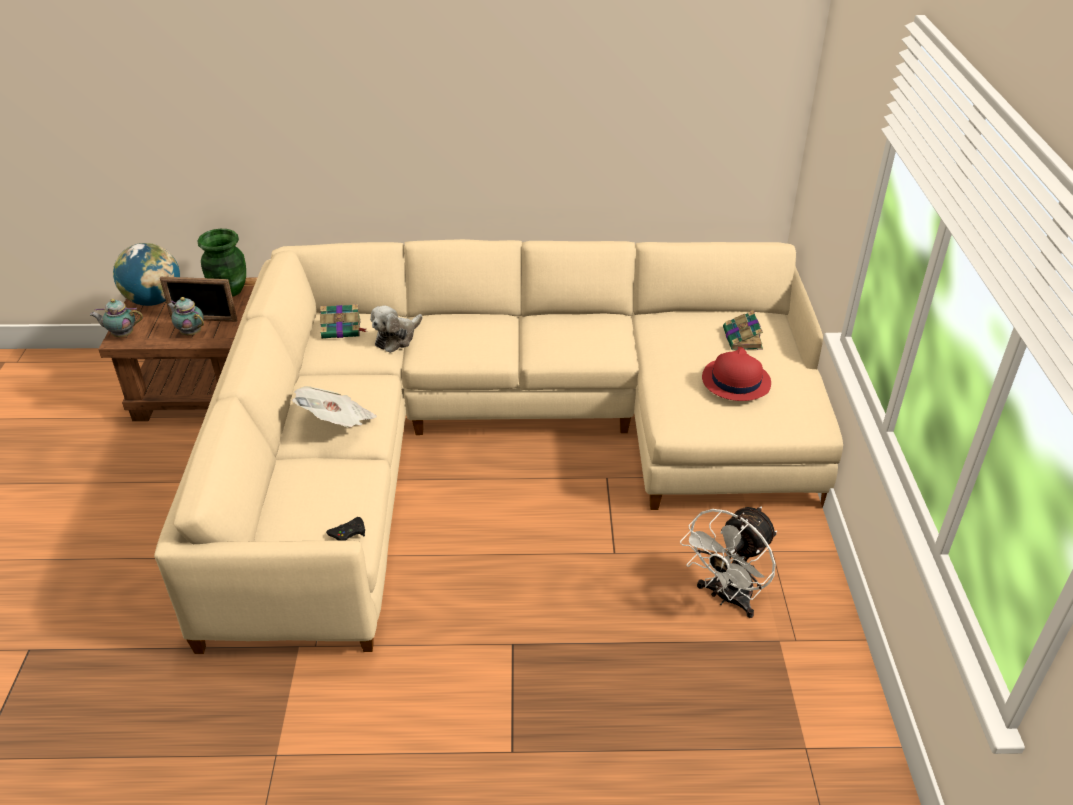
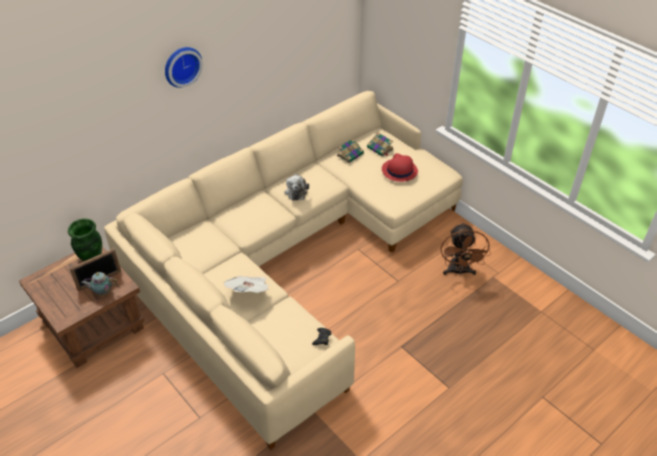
camera: 40 degrees left, 5 degrees up
teapot [90,299,143,337] -> none
globe [113,243,180,306] -> none
book [320,304,367,339] -> book moved to [337,138,364,163]
plush toy [370,306,423,353] -> plush toy moved to [285,174,309,200]
white fan [680,507,777,618] -> brown fan [441,222,491,276]
none -> wall clock [165,47,203,88]

